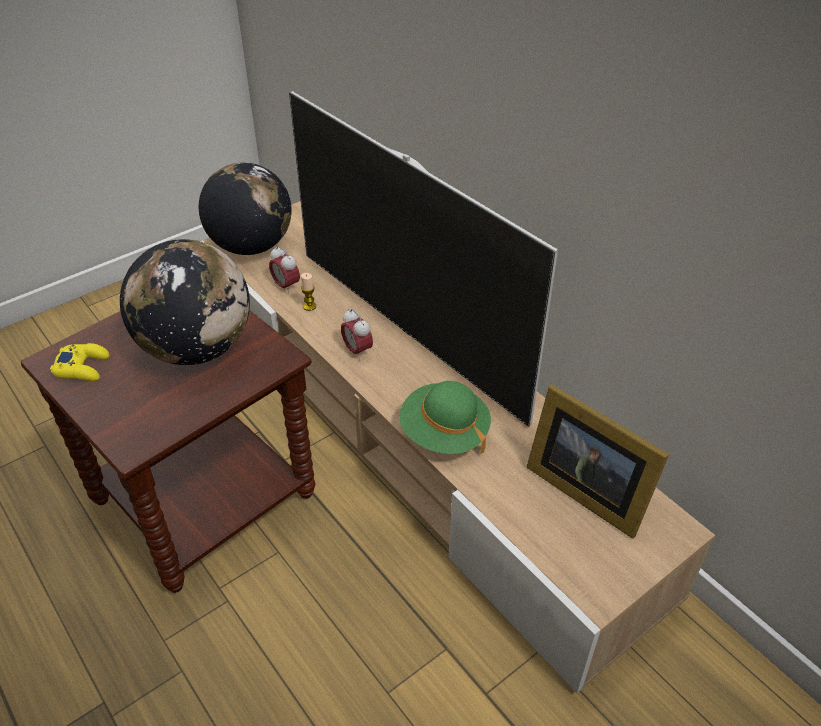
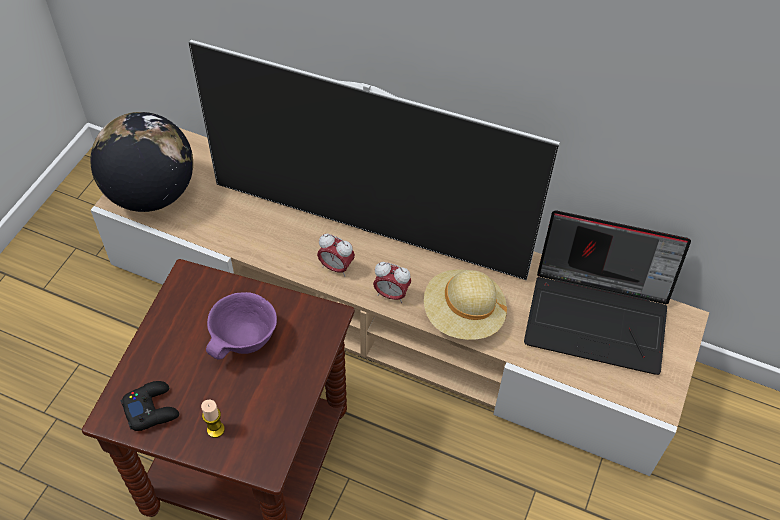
camera: 30 degrees left, 10 degrees up
yellow game controller [50,343,110,381] -> black game controller [120,381,179,431]
globe [120,239,250,365] -> purple bowl [206,292,277,360]
alarm clock [269,246,300,294] -> alarm clock moved to [373,262,411,303]
candle [301,273,316,311] -> candle moved to [201,400,225,438]
green hat [399,381,491,454] -> beige hat [424,269,507,340]
picture frame [526,384,669,539] -> laptop [524,210,691,375]

